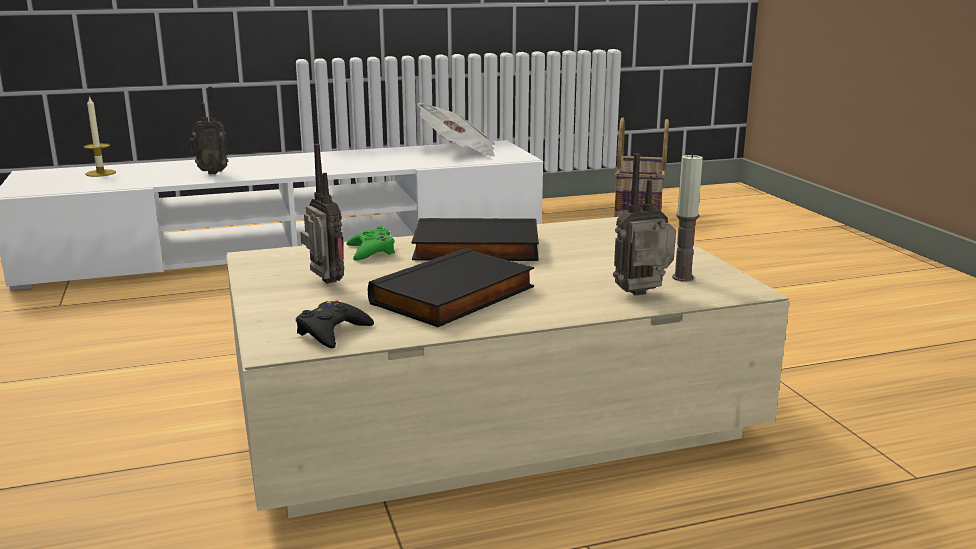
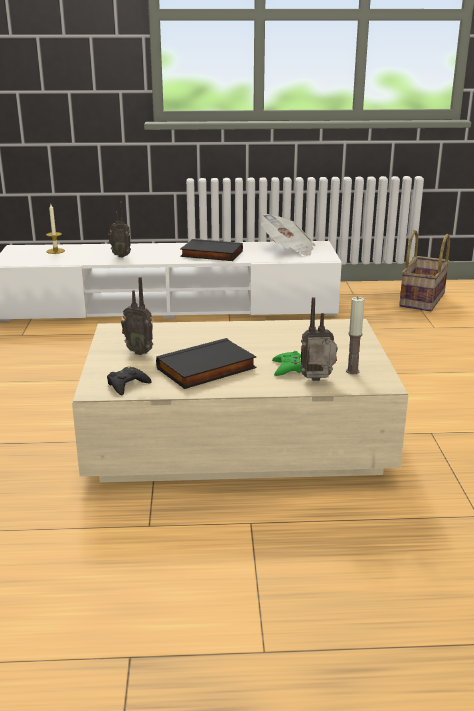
camera: 15 degrees right, 5 degrees up
radio [301,144,344,284] -> radio turned 135 degrees clockwise [121,277,153,355]
green game controller [346,226,395,261] -> green game controller moved to [272,351,302,376]
black book [411,218,539,261] -> black book moved to [180,239,243,261]

